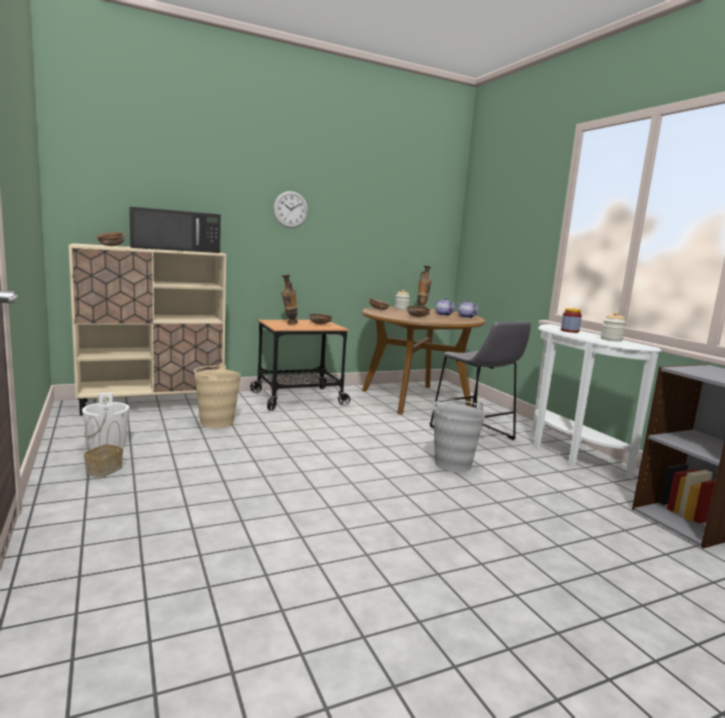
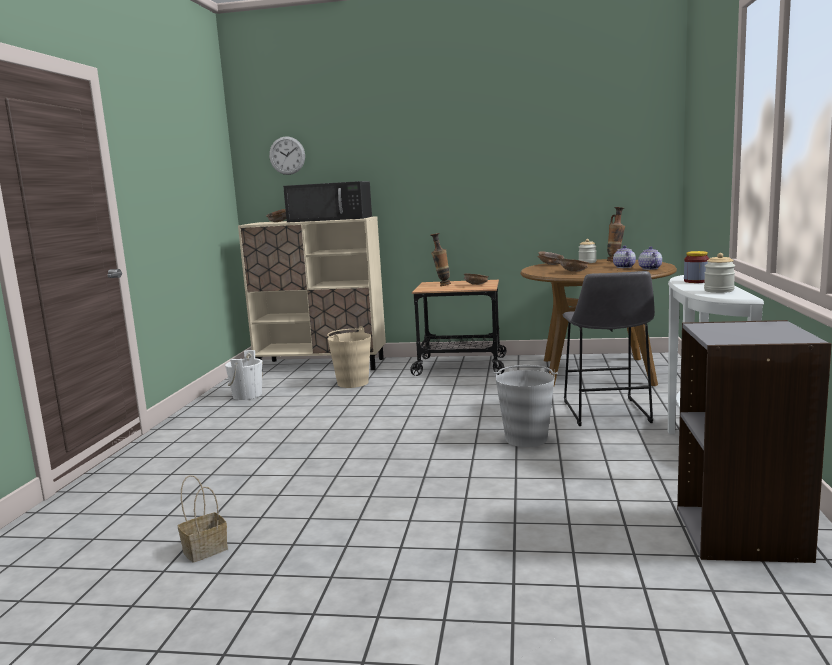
camera: 35 degrees right, 0 degrees up
basket [84,416,123,478] -> basket moved to [178,475,228,562]
wall clock [273,191,308,228] -> wall clock moved to [269,136,305,175]

